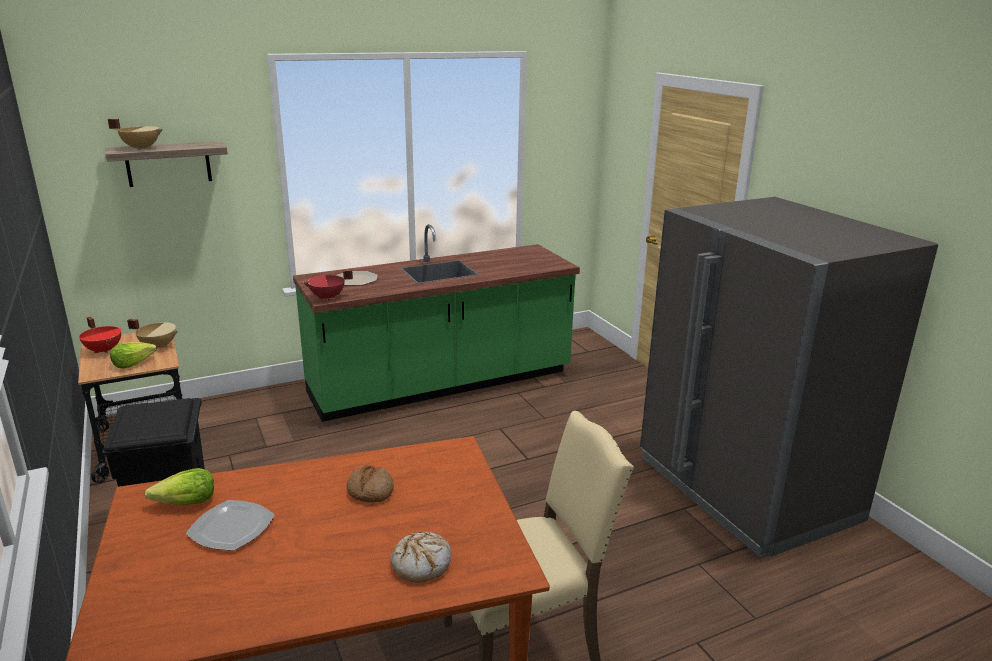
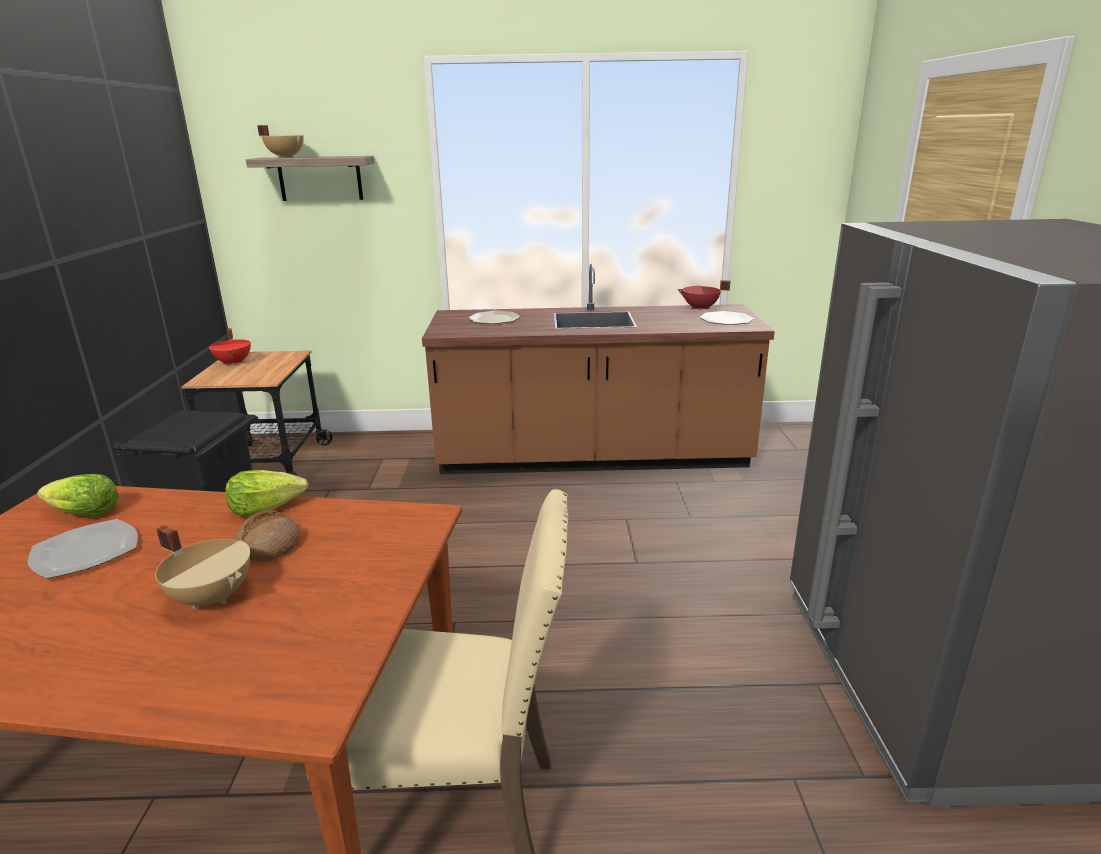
camera: 25 degrees right, 0 degrees up
lettuce [110,342,157,369] -> lettuce moved to [225,470,308,517]
beige cooking pot [127,319,179,348] -> beige cooking pot moved to [155,525,250,609]
green counter [293,224,580,422] -> brown counter [422,263,775,474]
red cooking pot [302,269,353,301] -> red cooking pot moved to [677,280,730,311]
bread [391,531,452,583] -> none
none -> plate [700,311,754,325]

